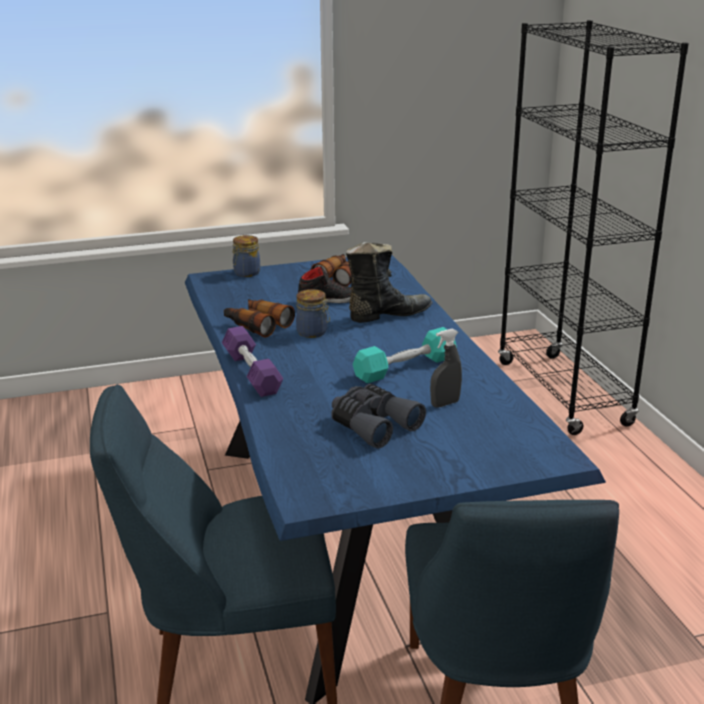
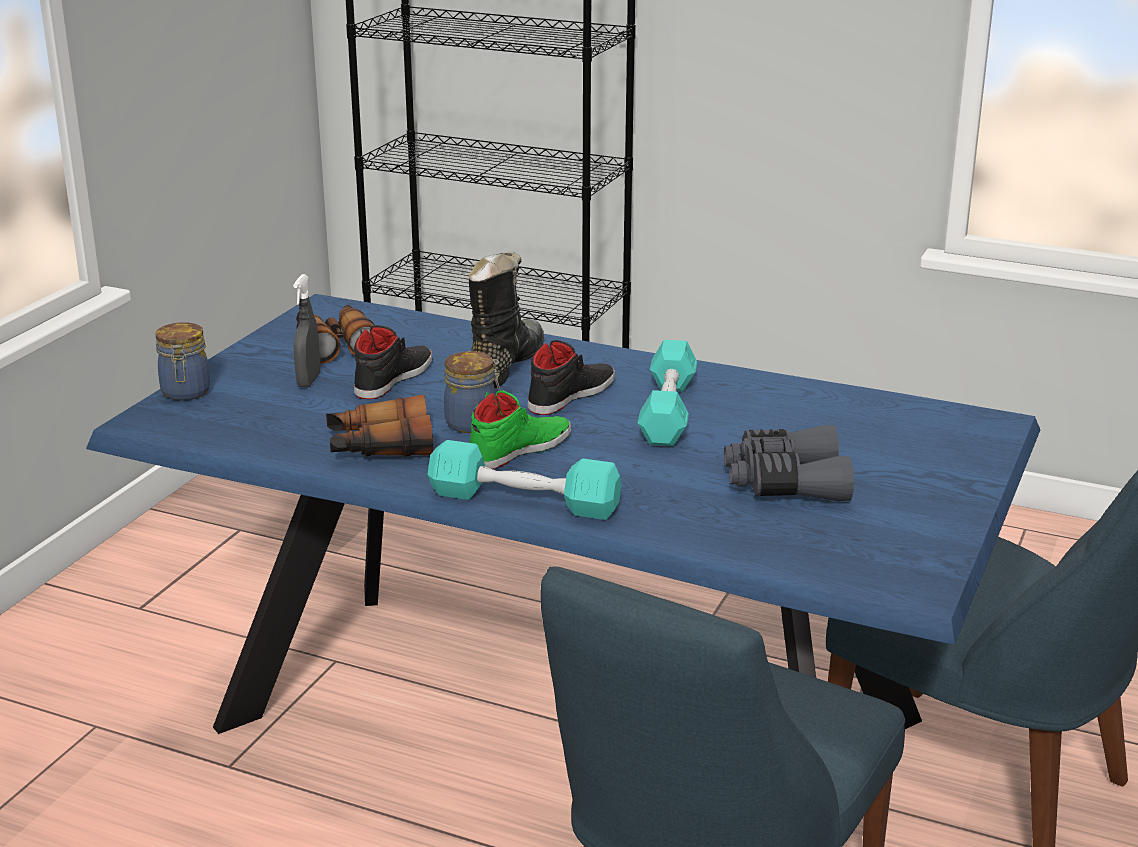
camera: 50 degrees left, 0 degrees up
purple dumbbell [222,326,283,397] -> turquoise dumbbell [428,440,622,520]
grey spray bottle [430,328,462,408] -> grey spray bottle moved to [293,274,320,387]
none -> green shoe [470,390,571,469]
none -> black shoe [528,340,615,415]

